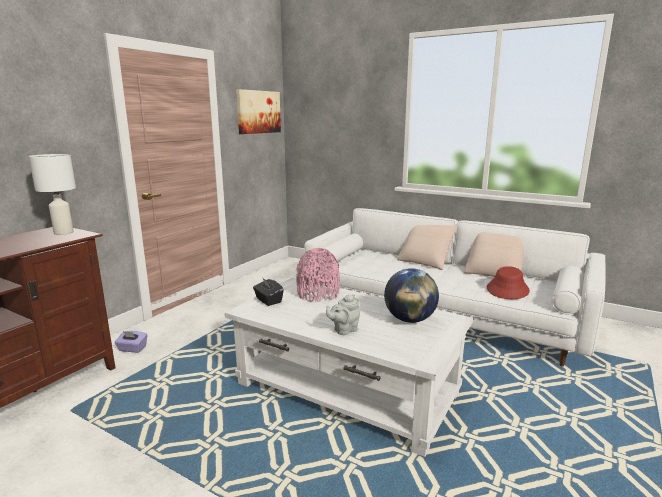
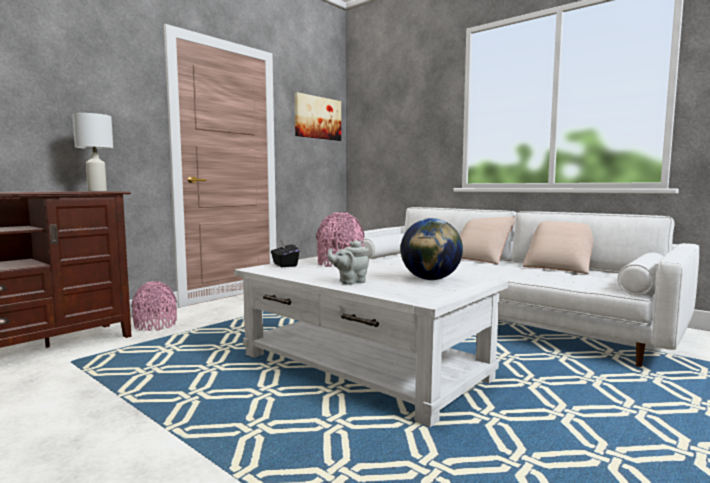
camera: 10 degrees right, 10 degrees down
purple tissue box [115,331,147,353] -> pink vase [131,281,177,331]
red hat [487,266,530,299] -> none

